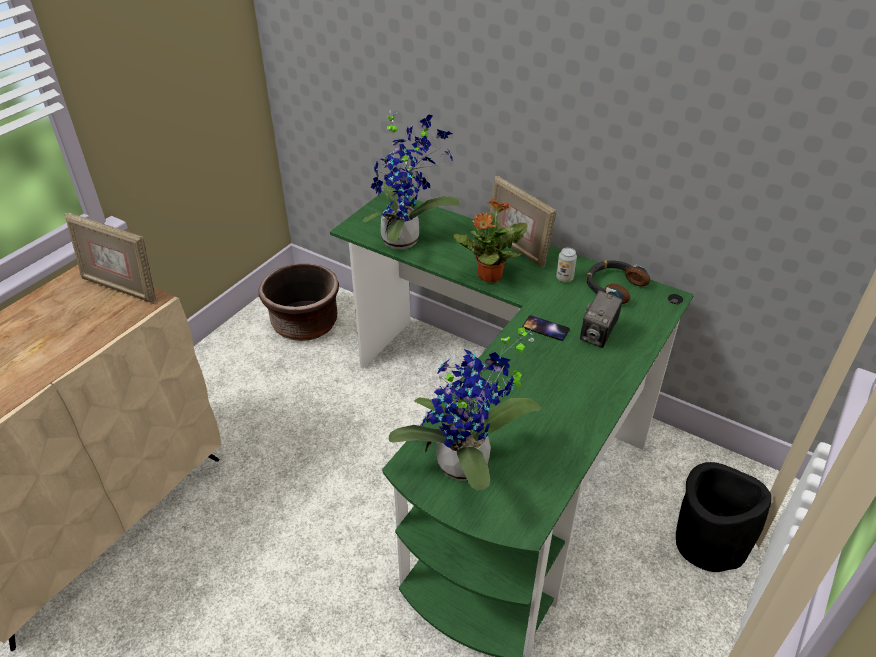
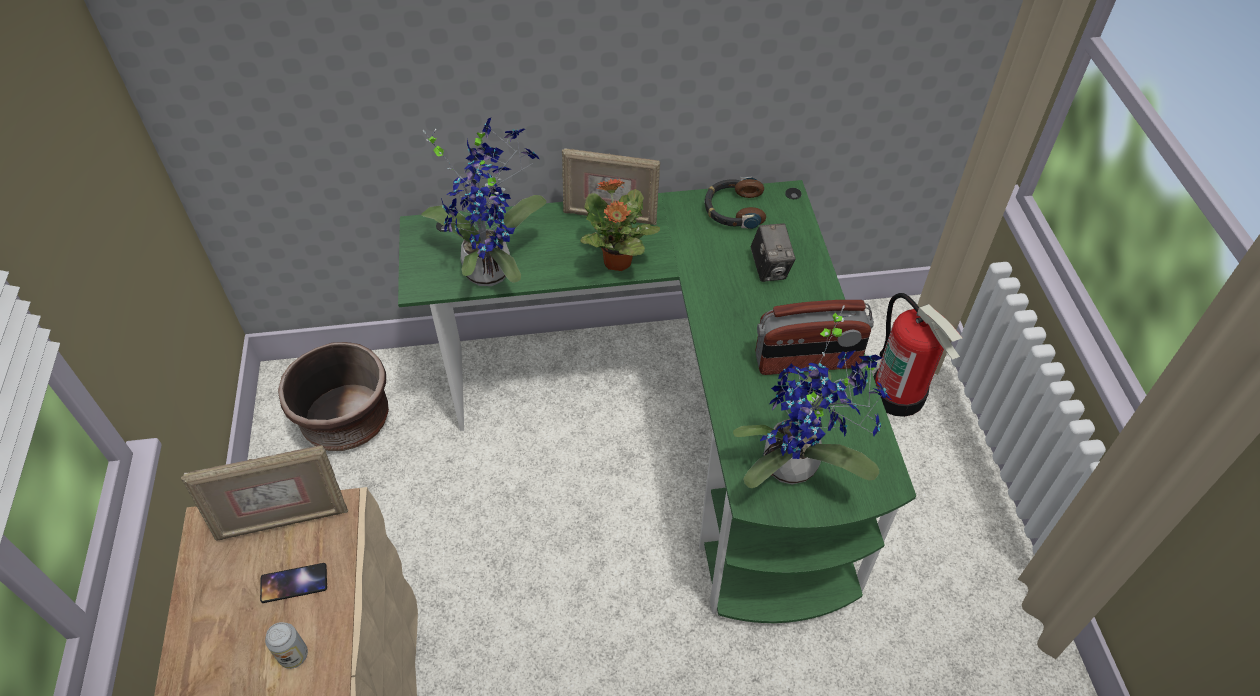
camera: 40 degrees left, 10 degrees up
phone [522,315,570,341] -> phone moved to [260,563,327,603]
can [556,248,577,282] -> can moved to [265,622,308,669]
black planter [676,462,771,572] -> fire extinguisher [874,293,962,417]
none -> radio [755,300,874,375]

